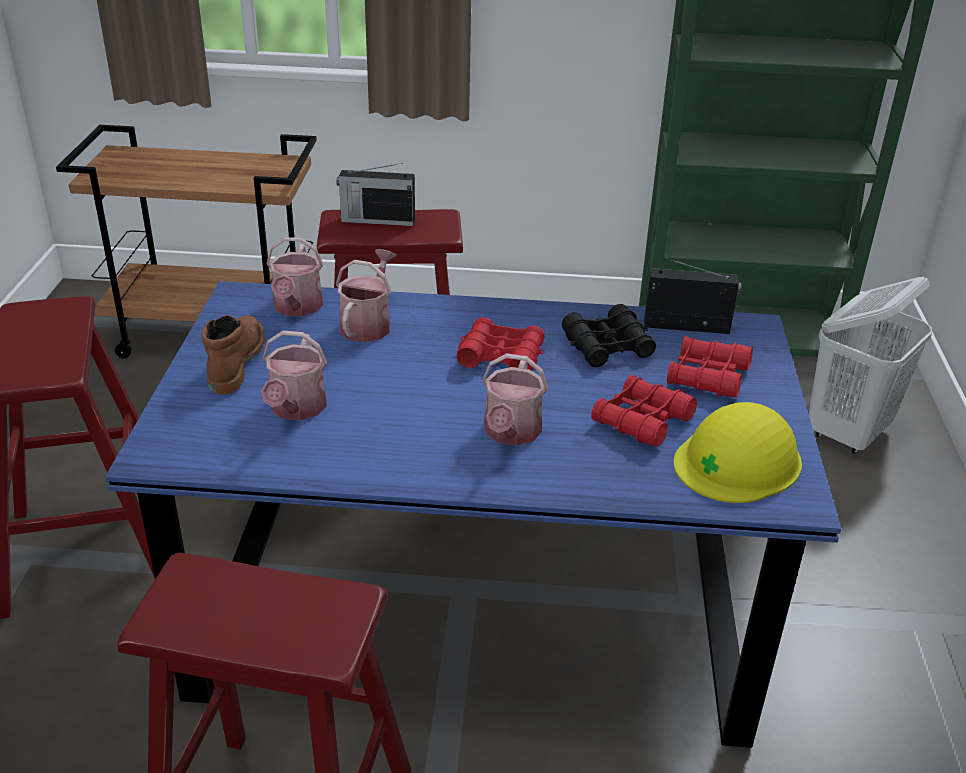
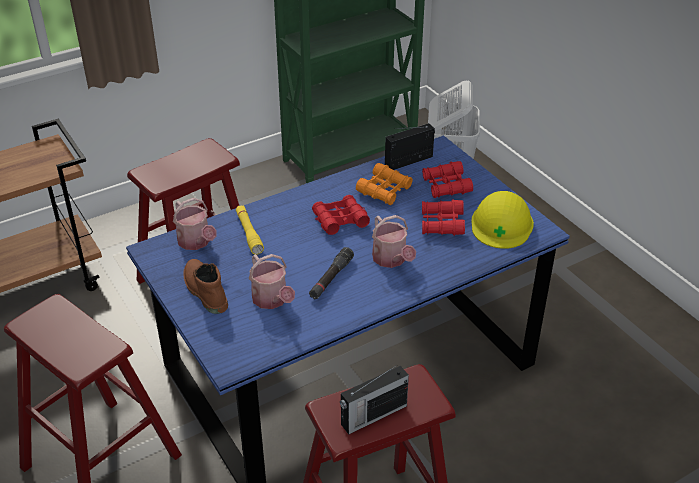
camera: 35 degrees left, 5 degrees up
watering can [336,249,396,342] -> yellow flashlight [236,205,264,255]
radio [337,163,415,226] -> radio moved to [340,365,409,435]
black binoculars [562,304,656,367] -> orange binoculars [356,163,413,205]
none -> black flashlight [309,247,354,299]

